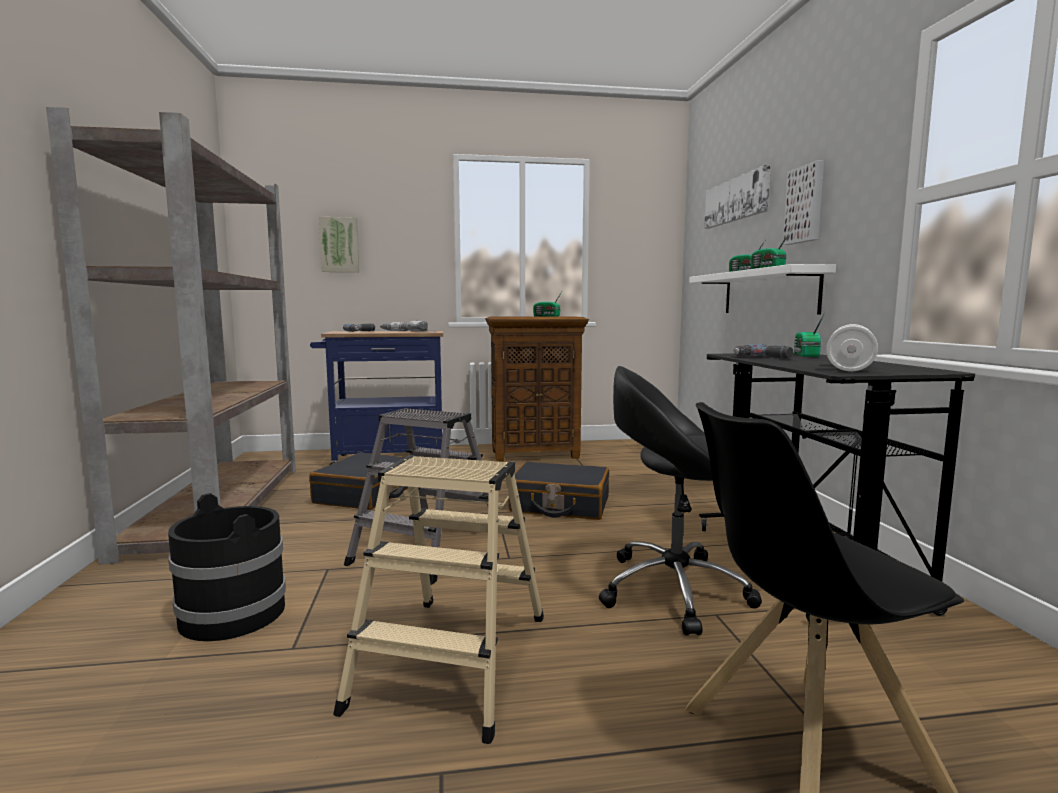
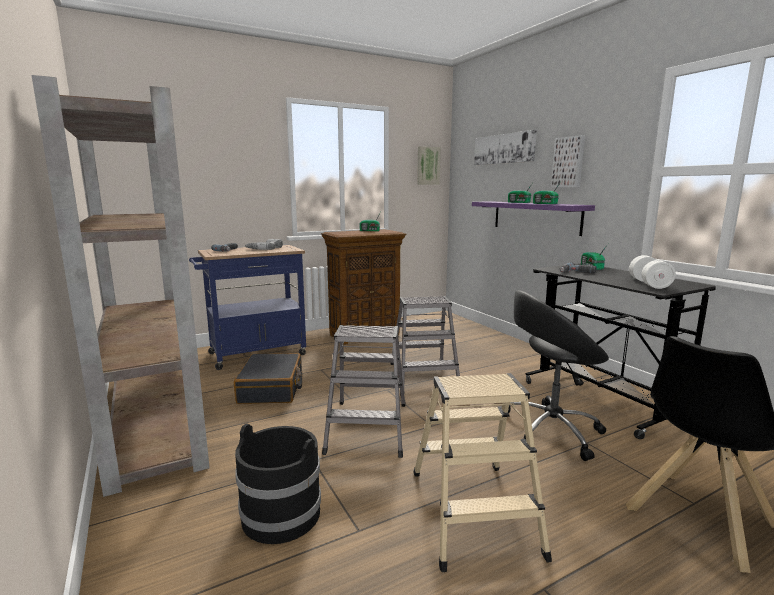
camera: 20 degrees left, 5 degrees up
picture [319,217,359,272] -> picture moved to [417,146,441,185]
black suitcase [508,461,609,520] -> grey step ladder [390,296,460,396]
white shelf [689,264,836,315] -> purple shelf [472,201,595,236]

